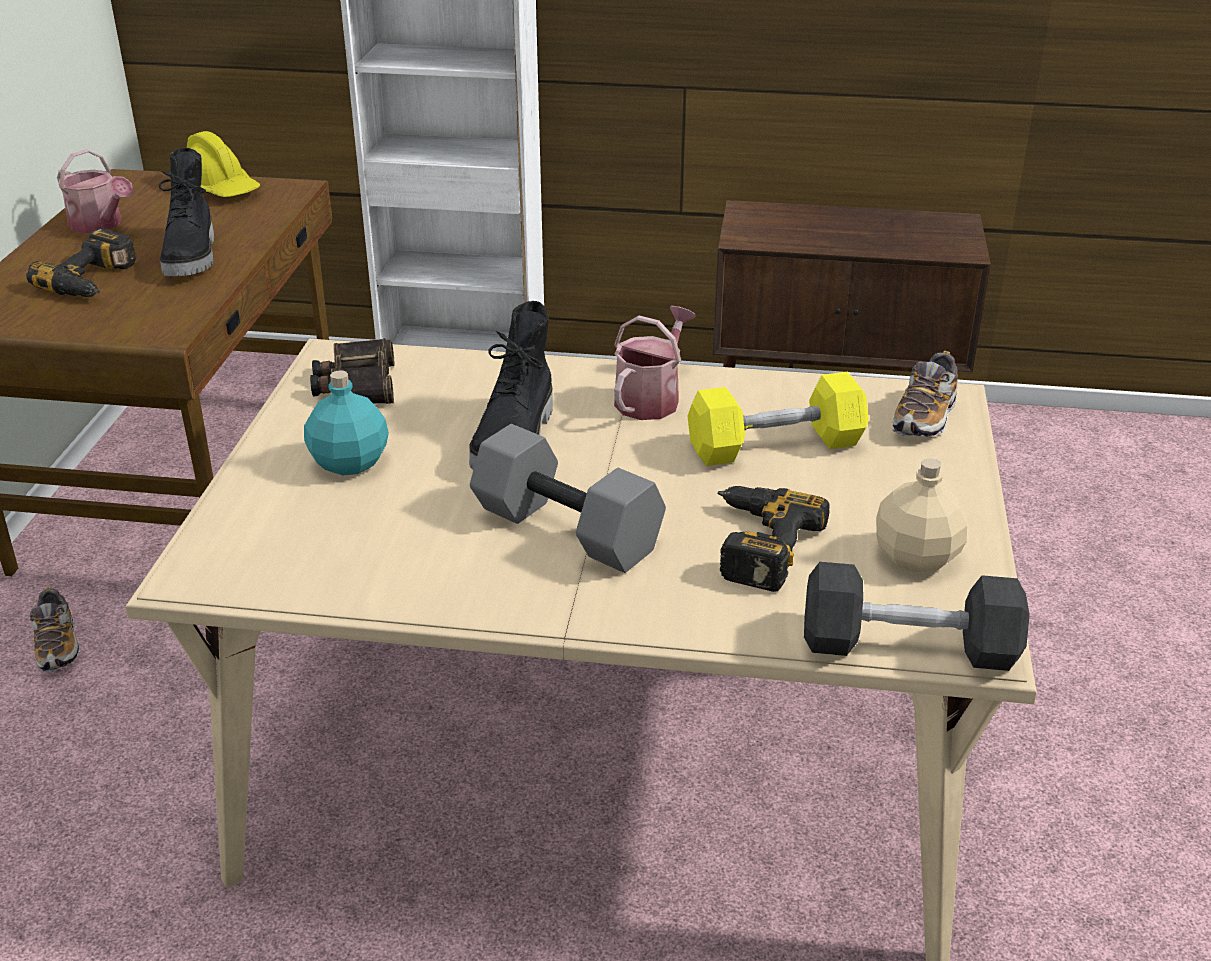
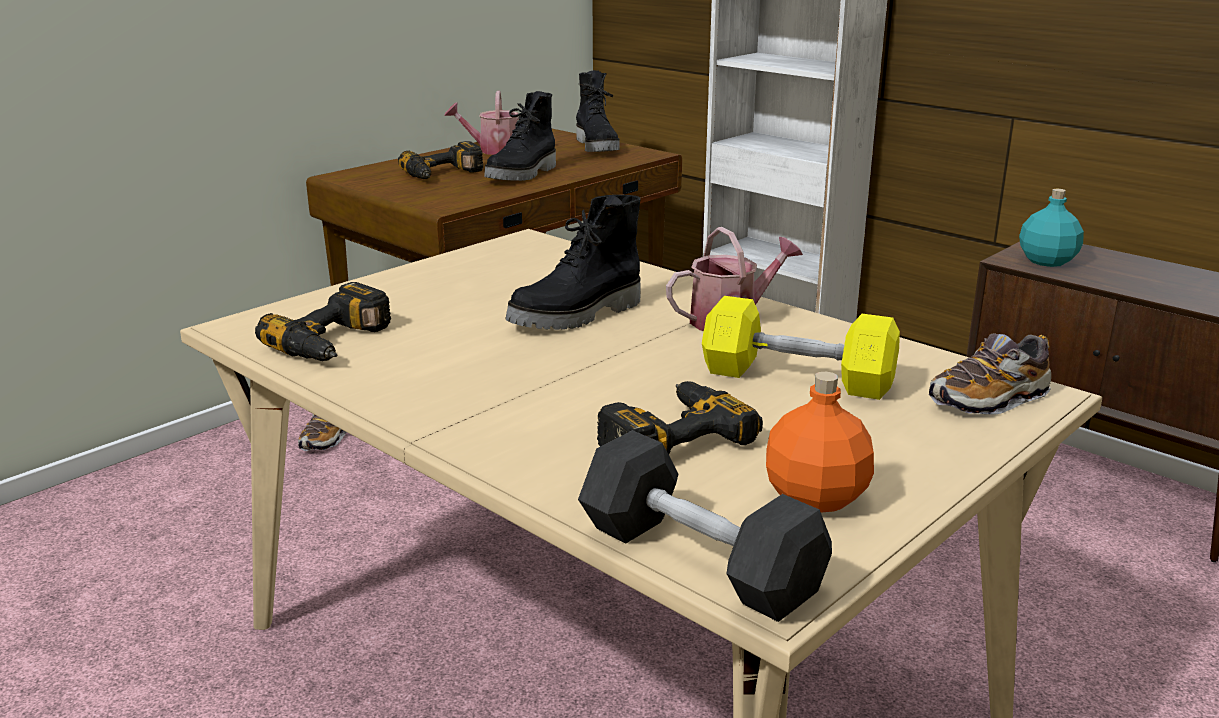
camera: 35 degrees right, 10 degrees down
watering can [57,149,133,234] -> watering can turned 105 degrees clockwise [444,91,519,155]
yellow hard hat [187,131,260,197] -> black boot [576,70,620,152]
turquoise bottle [304,370,389,475] -> turquoise bottle moved to [1019,189,1084,267]
binoculars [310,338,394,404] -> none
grey dumbbell [470,424,666,573] -> none
beige bottle [876,458,967,572] -> orange bottle [766,372,874,513]
none -> power drill [255,282,391,361]

